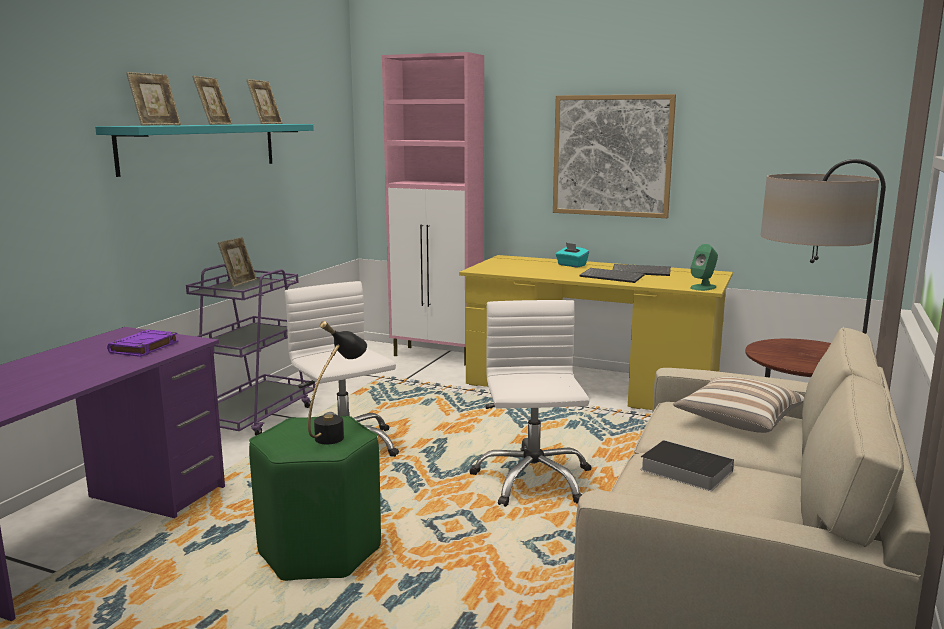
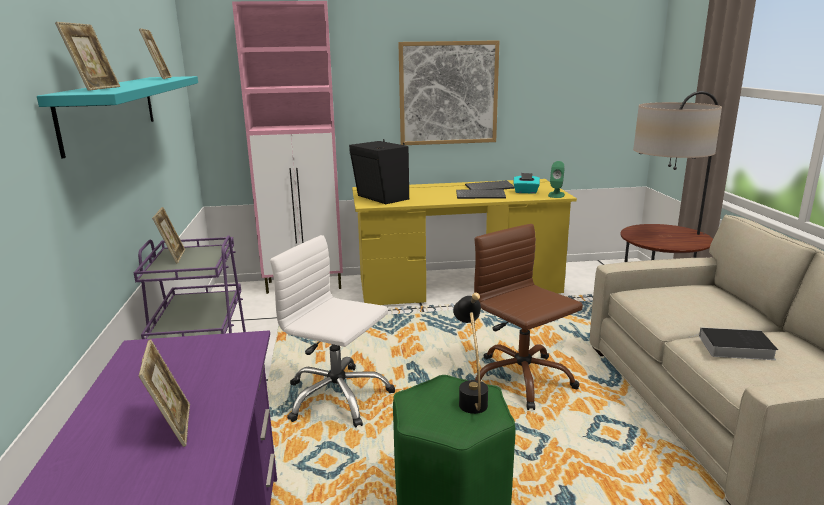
camera: 30 degrees left, 5 degrees up
purple book [107,330,178,357] -> none
picture frame [192,76,232,125] -> picture frame moved to [139,339,190,447]
white office chair [470,300,591,507] -> brown office chair [474,224,583,410]
turquoise tissue box [556,243,589,267] -> turquoise tissue box moved to [513,173,540,194]
pillow [673,377,804,433] -> none
none -> black speaker [349,139,409,204]

